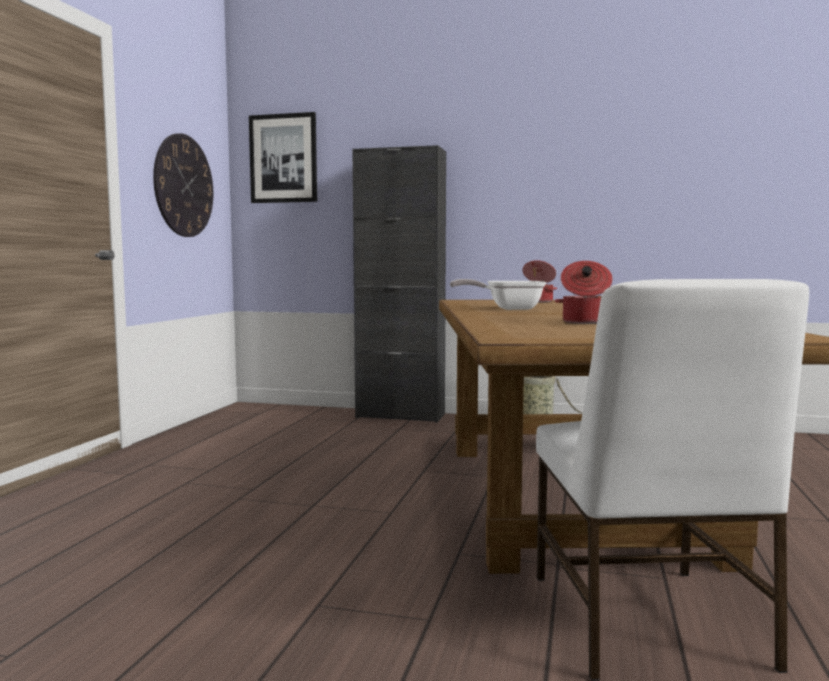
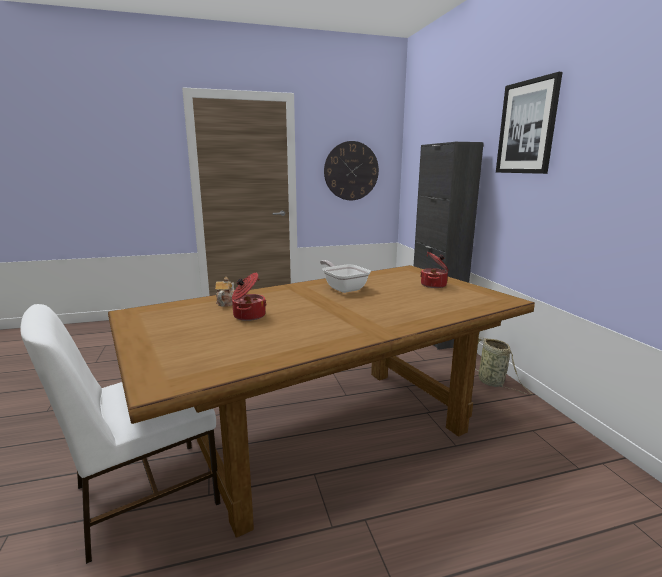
camera: 60 degrees right, 10 degrees up
picture [249,112,317,203] -> picture moved to [496,72,562,174]
none -> teapot [215,277,235,307]

